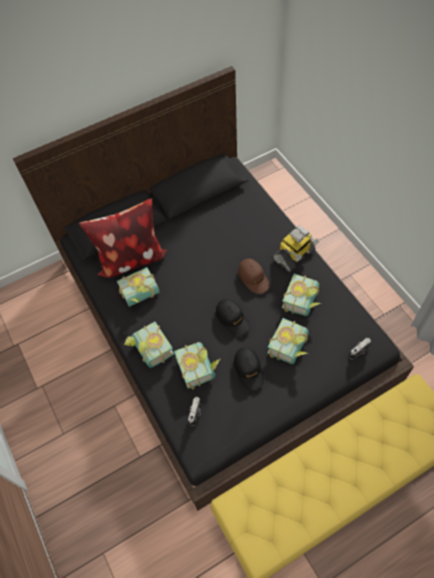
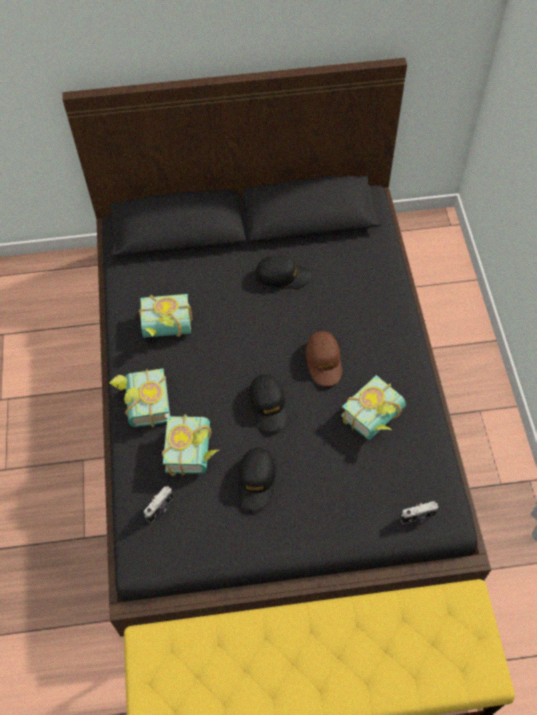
camera: 20 degrees right, 0 degrees up
pillow [79,198,167,278] -> none
book [267,318,309,364] -> none
toy robot [273,225,319,272] -> none
none -> black cap [256,256,312,289]

